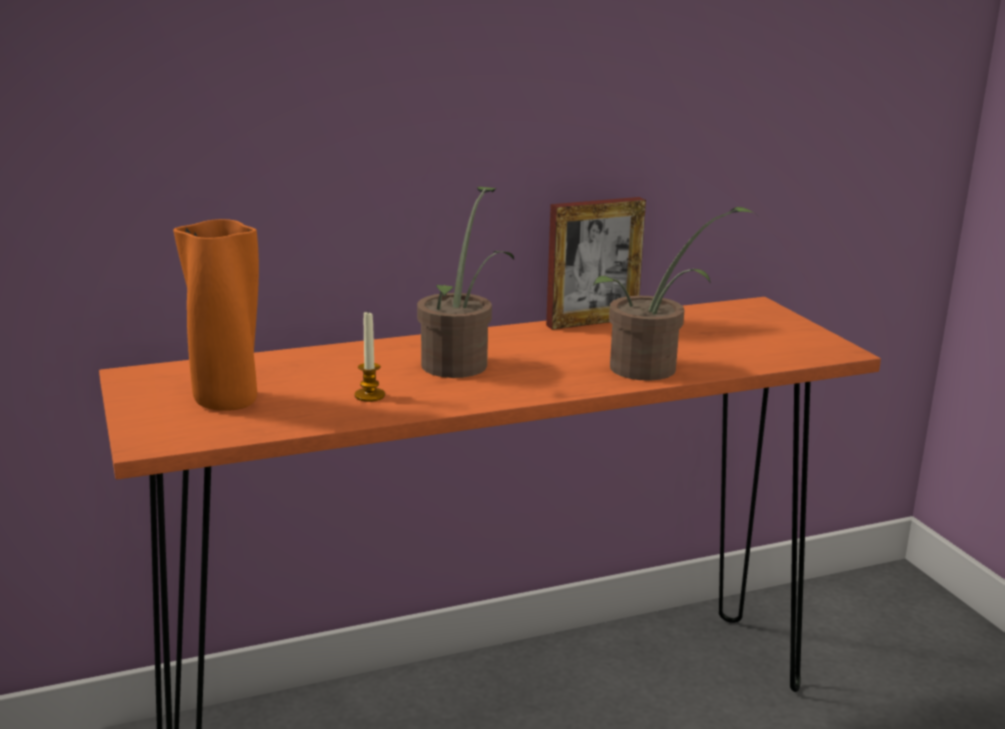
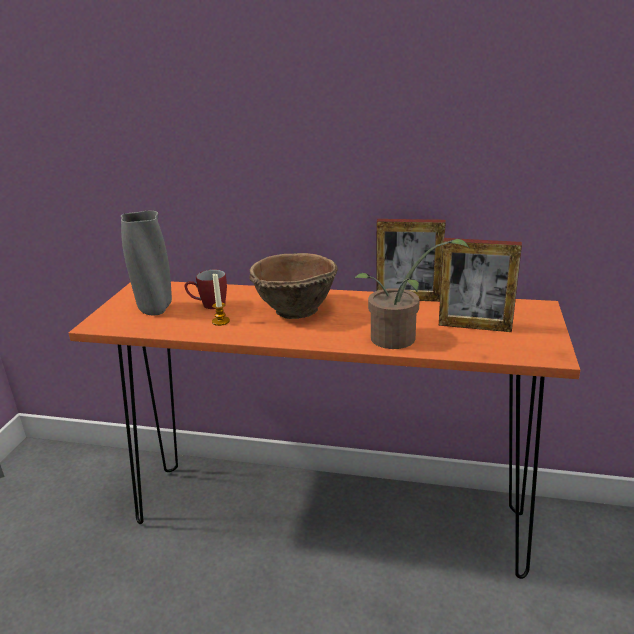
camera: 35 degrees right, 5 degrees up
orange vase [173,219,259,411] -> grey vase [121,211,172,315]
potted plant [417,187,514,378] -> brown bowl [249,253,338,319]
none -> red mug [184,270,227,309]
none -> picture frame [439,238,522,332]

